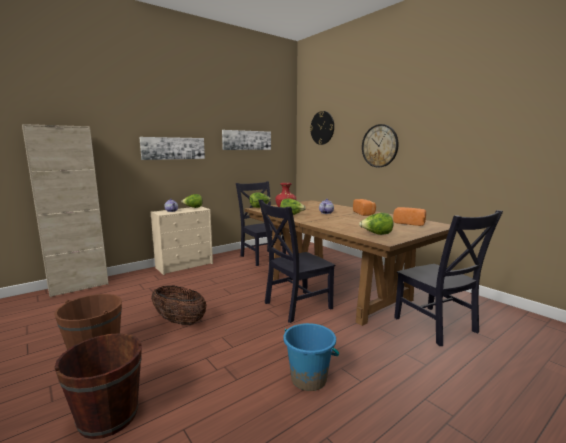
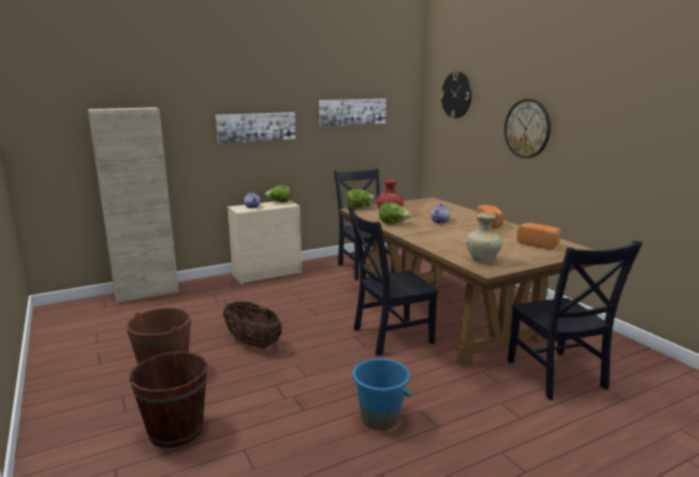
camera: 10 degrees right, 5 degrees up
lettuce [359,213,394,235] -> beige vase [466,213,503,263]

